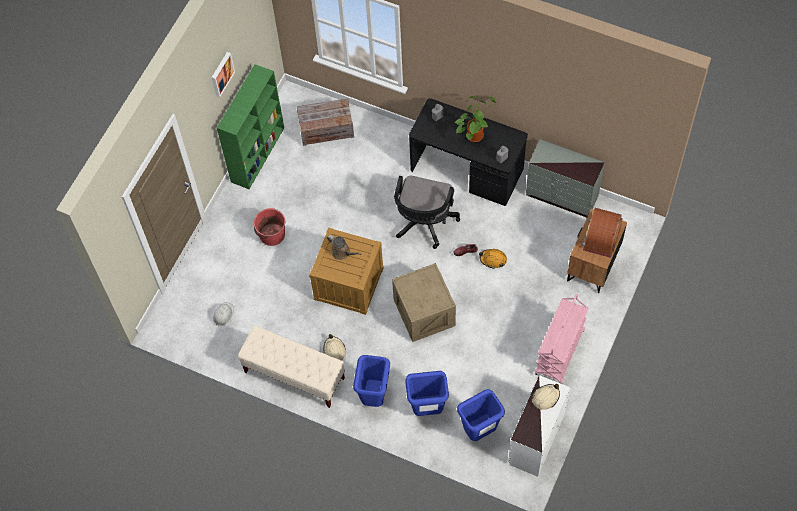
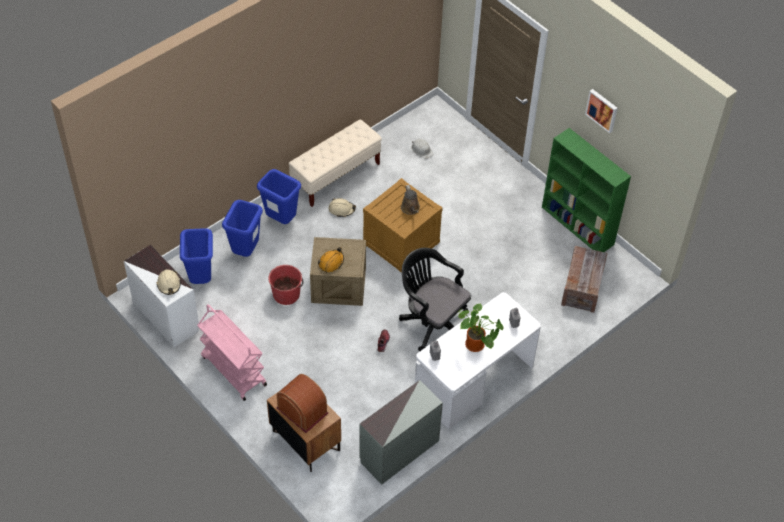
camera: 110 degrees right, 10 degrees down
red bucket [254,208,285,246] -> red bucket moved to [268,265,304,305]
brown watering can [327,235,361,260] -> brown watering can turned 75 degrees counterclockwise [401,185,420,215]
black desk [409,98,528,206] -> white desk [415,292,541,429]
orange hard hat [479,249,507,269] -> orange hard hat moved to [318,247,344,272]

